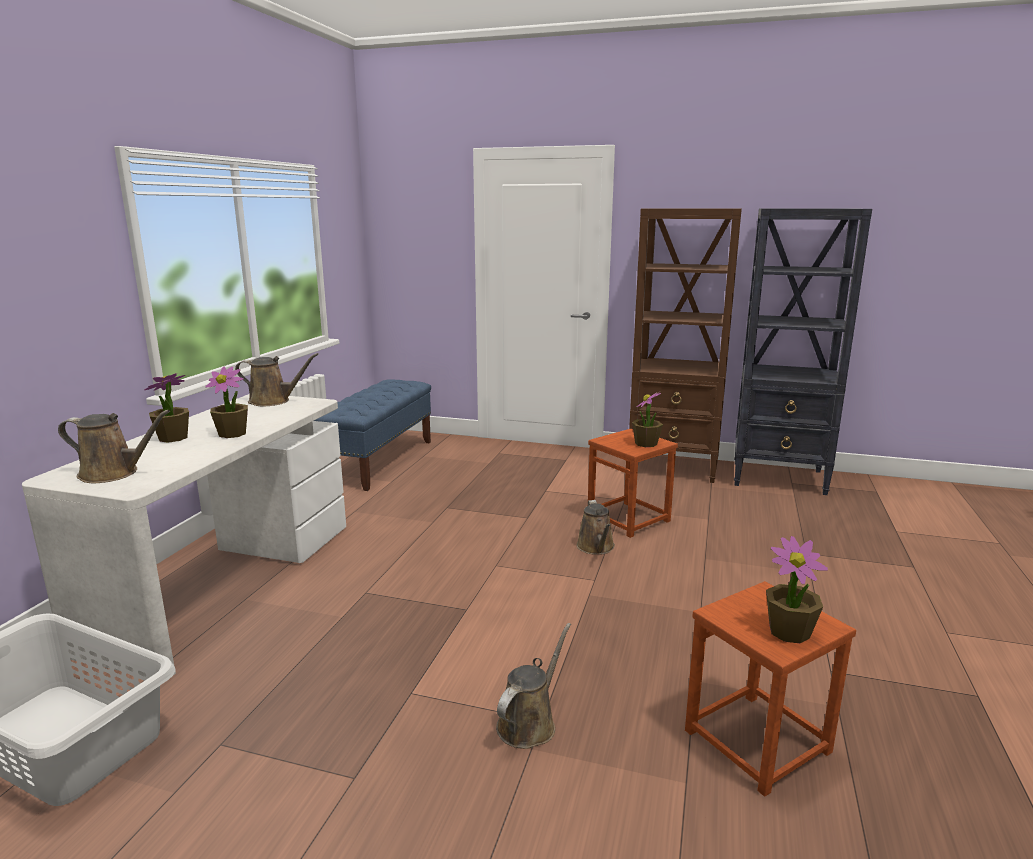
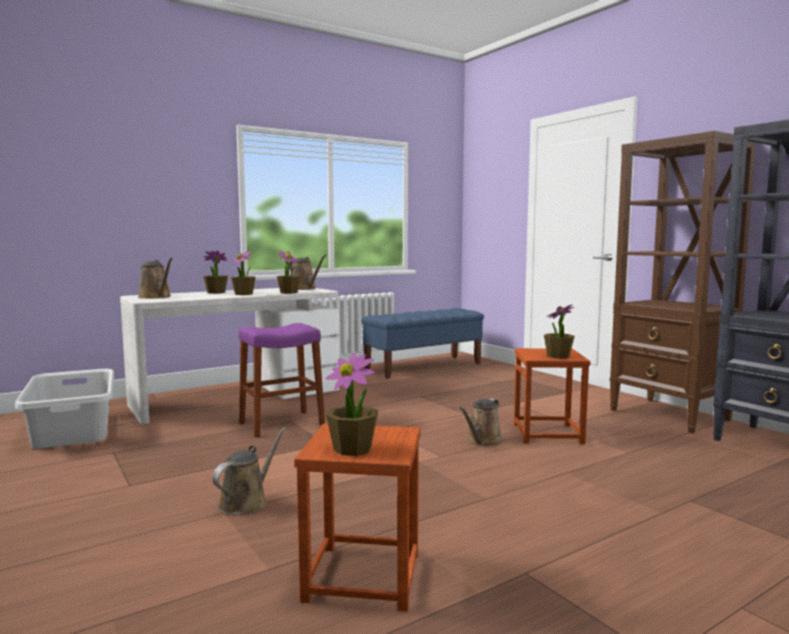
camera: 40 degrees right, 10 degrees down
brown watering can [496,623,571,749] -> brown watering can turned 45 degrees counterclockwise [212,427,286,515]
none -> purple stool [239,323,325,437]
none -> potted plant [277,251,300,294]

